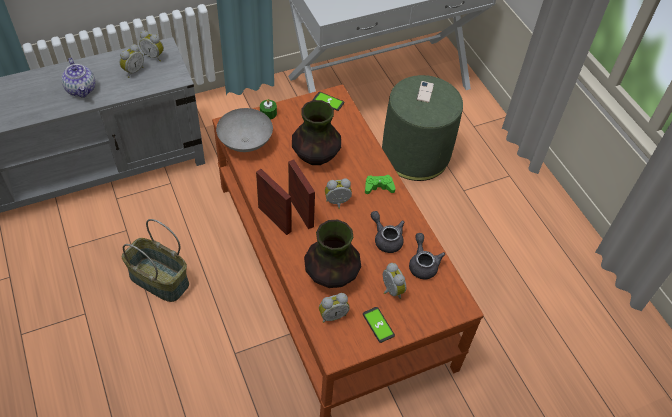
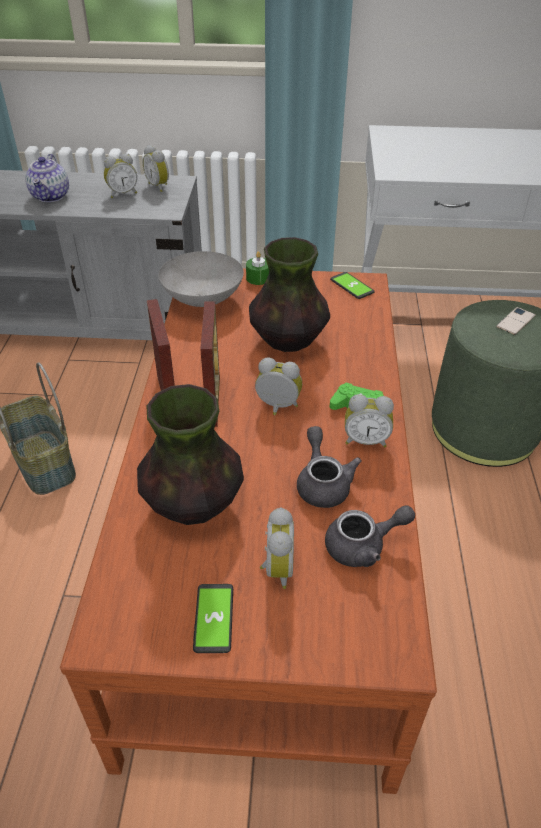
camera: 30 degrees right, 10 degrees down
alarm clock [319,293,350,323] -> alarm clock moved to [345,394,394,448]
grey teapot [409,233,445,280] -> grey teapot turned 60 degrees clockwise [325,505,415,567]

